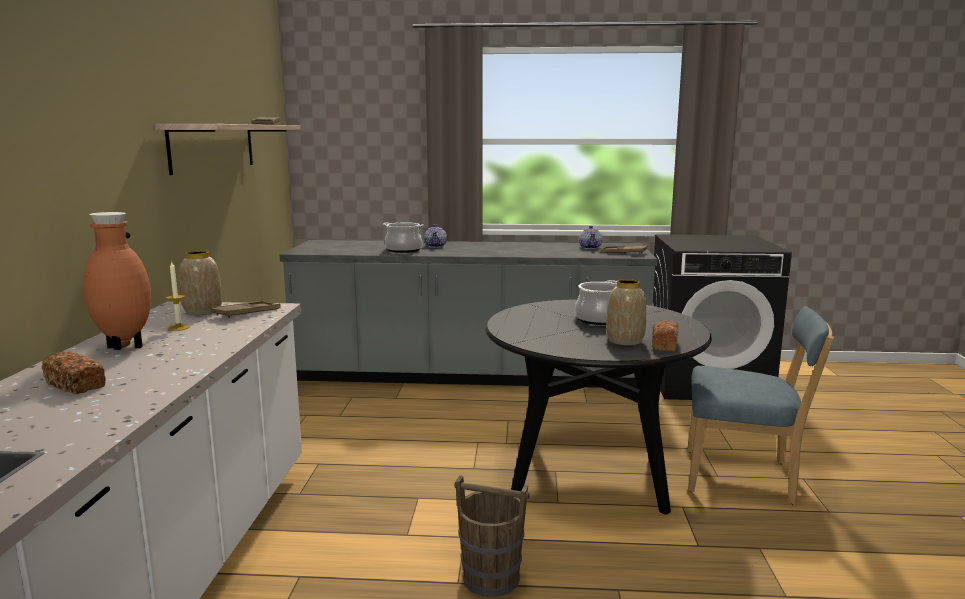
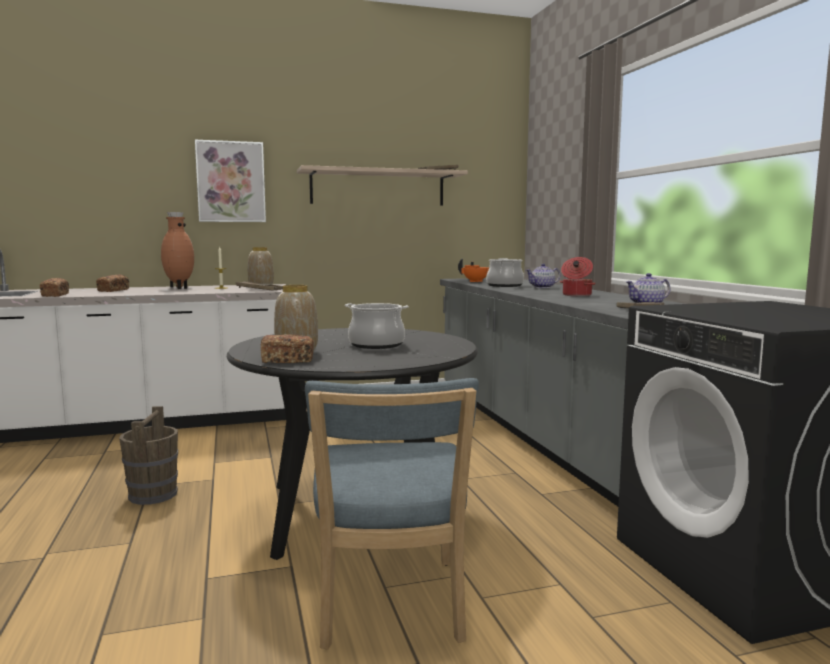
camera: 70 degrees right, 5 degrees down
none -> bread [40,278,69,297]
none -> picture [195,140,266,222]
none -> orange teapot [458,258,489,282]
none -> cooking pot [560,257,596,297]

